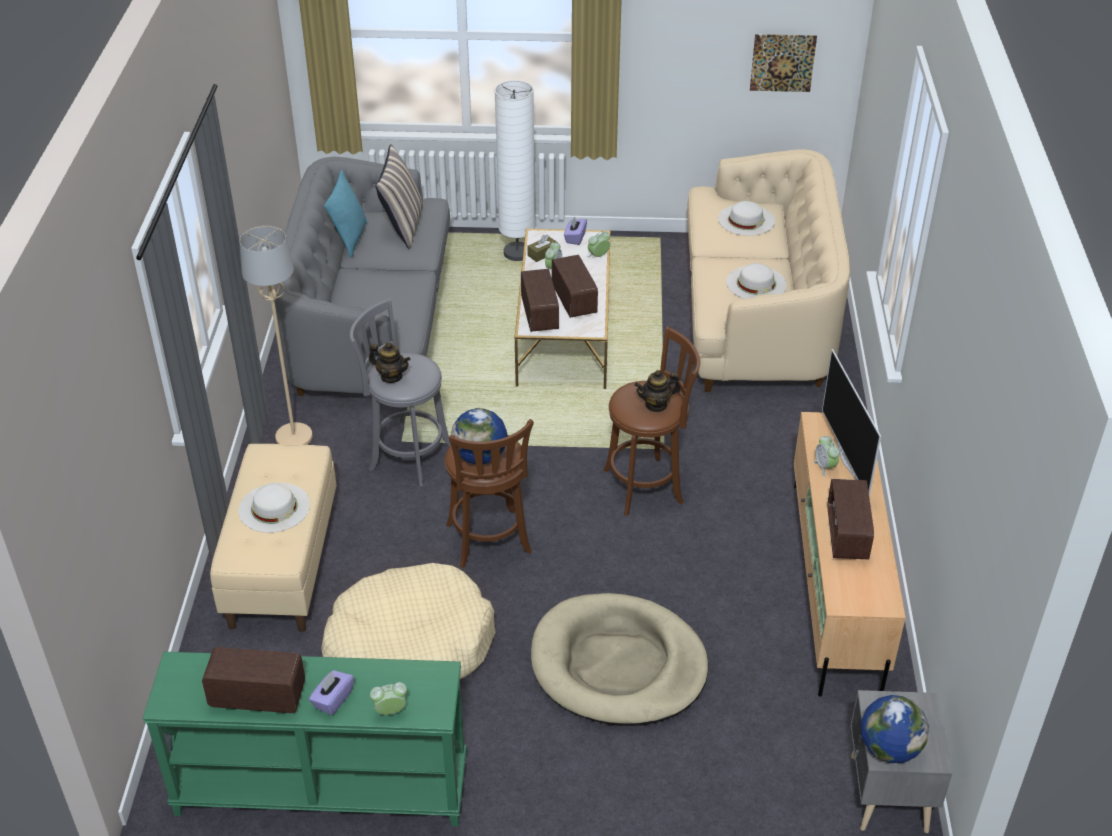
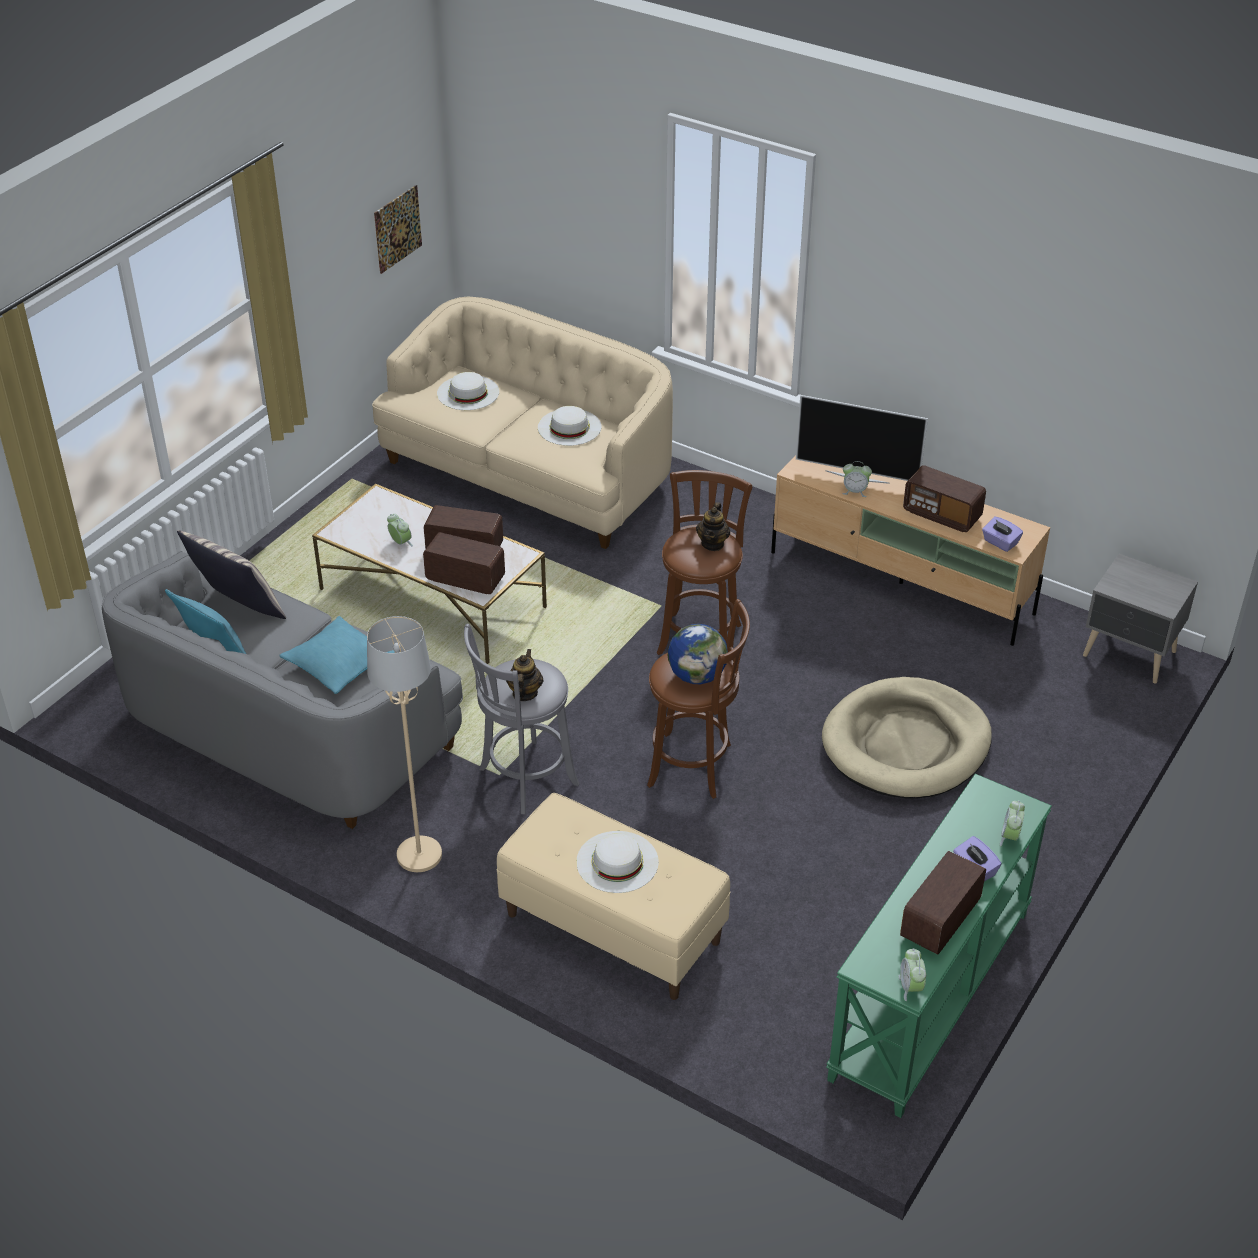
camera: 60 degrees left, 0 degrees up
beige dog bed [321,563,496,679] -> none
teapot [369,342,410,383] -> teapot turned 45 degrees counterclockwise [506,649,543,701]
white floor lamp [495,80,535,261] -> none
brown tissue box [527,234,558,262] -> none
purple tissue box [564,216,587,245] -> purple tissue box moved to [982,517,1023,552]
alarm clock [587,231,610,258] -> alarm clock moved to [898,948,926,1001]
globe [861,695,929,763] -> none
none -> turquoise pillow [279,616,395,694]

